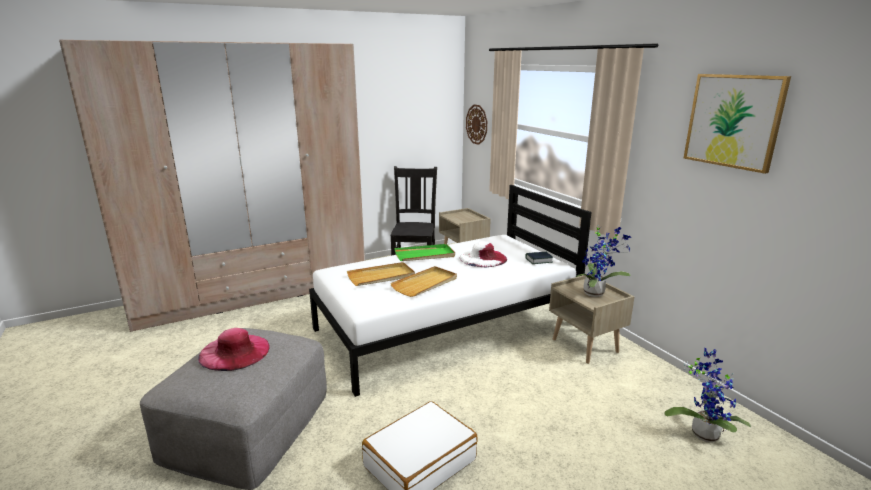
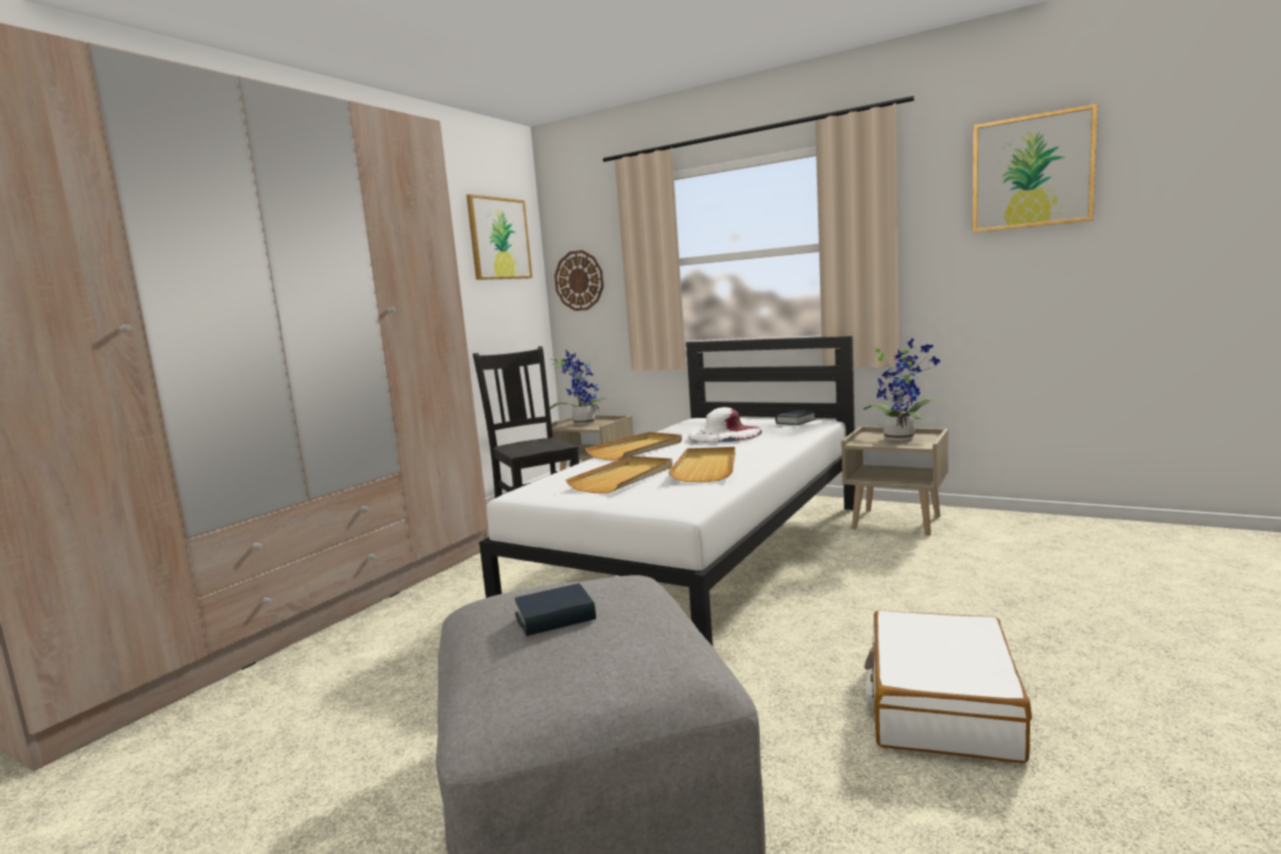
camera: 30 degrees left, 10 degrees down
pink hat [198,328,270,371] -> book [515,583,596,636]
green tray [395,244,455,261] -> beige tray [585,432,682,461]
potted plant [664,348,751,442] -> potted plant moved to [550,350,612,425]
none -> picture [466,194,532,280]

